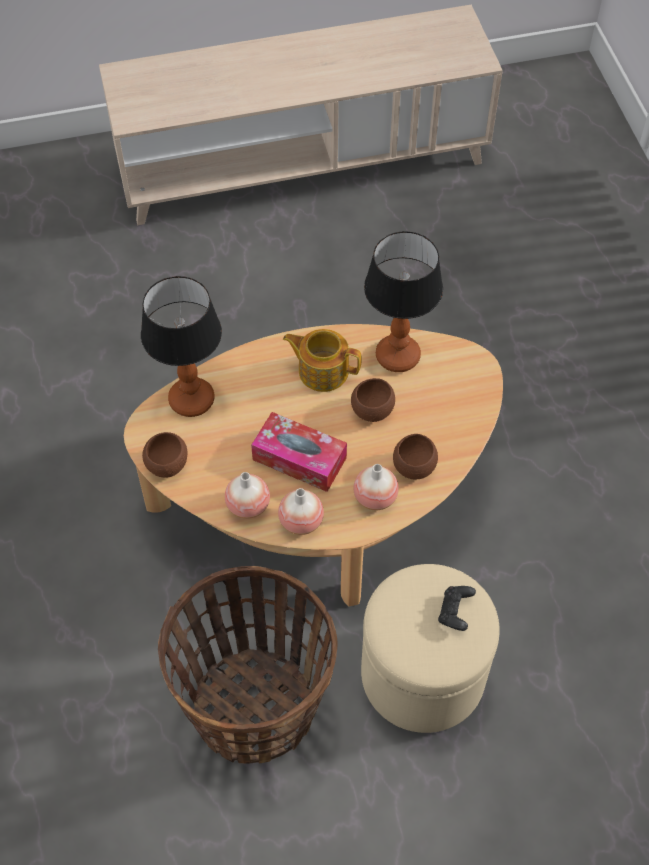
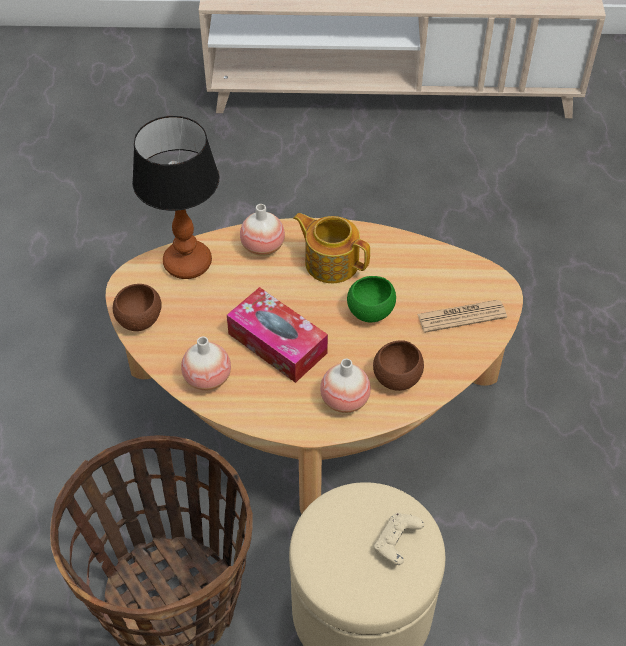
camera: 15 degrees right, 5 degrees down
vase [278,488,324,535] -> vase moved to [240,204,285,256]
brown bowl [351,378,395,422] -> green bowl [347,276,396,322]
table lamp [364,231,443,372] -> none
black game controller [438,586,476,631] -> beige game controller [374,513,424,565]
none -> newspaper [417,300,507,333]

